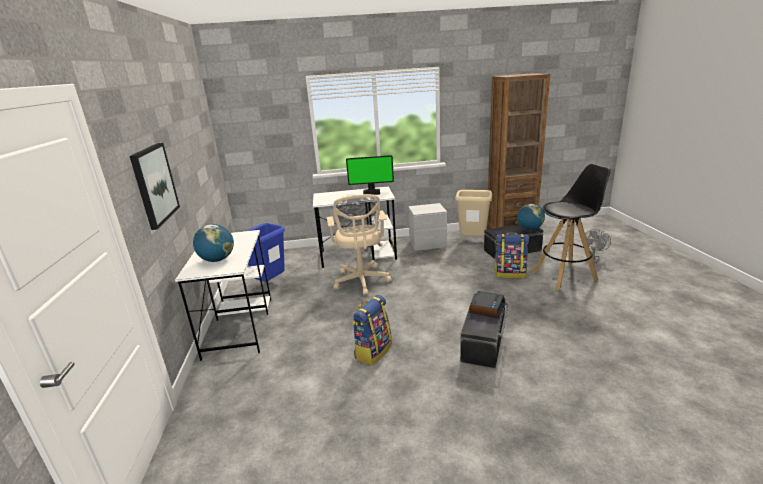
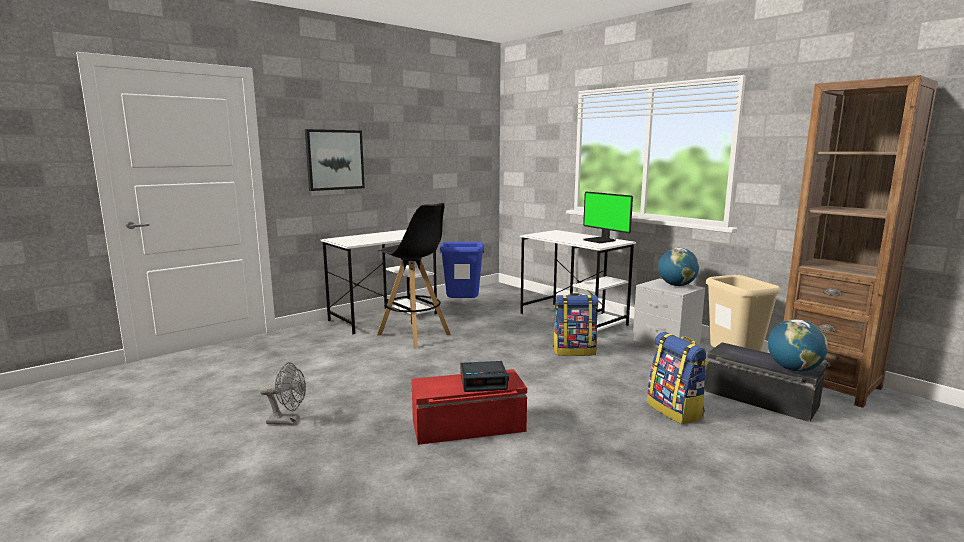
camera: 55 degrees right, 10 degrees down
globe [193,224,234,262] -> globe moved to [658,248,699,286]
beige office chair [327,194,392,295] -> none
backpack [352,295,392,365] -> backpack moved to [553,293,598,356]
black storage box [460,293,509,368] -> red storage box [411,369,527,445]
black stool [532,164,611,290] -> black stool moved to [377,203,451,348]
grey fan [585,229,611,264] -> grey fan moved to [260,362,306,425]

